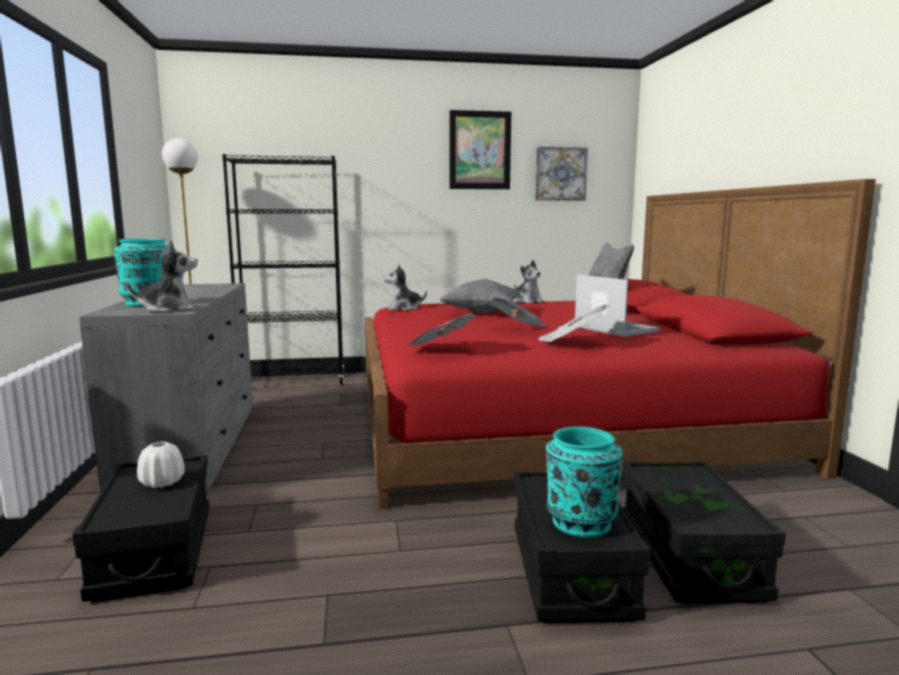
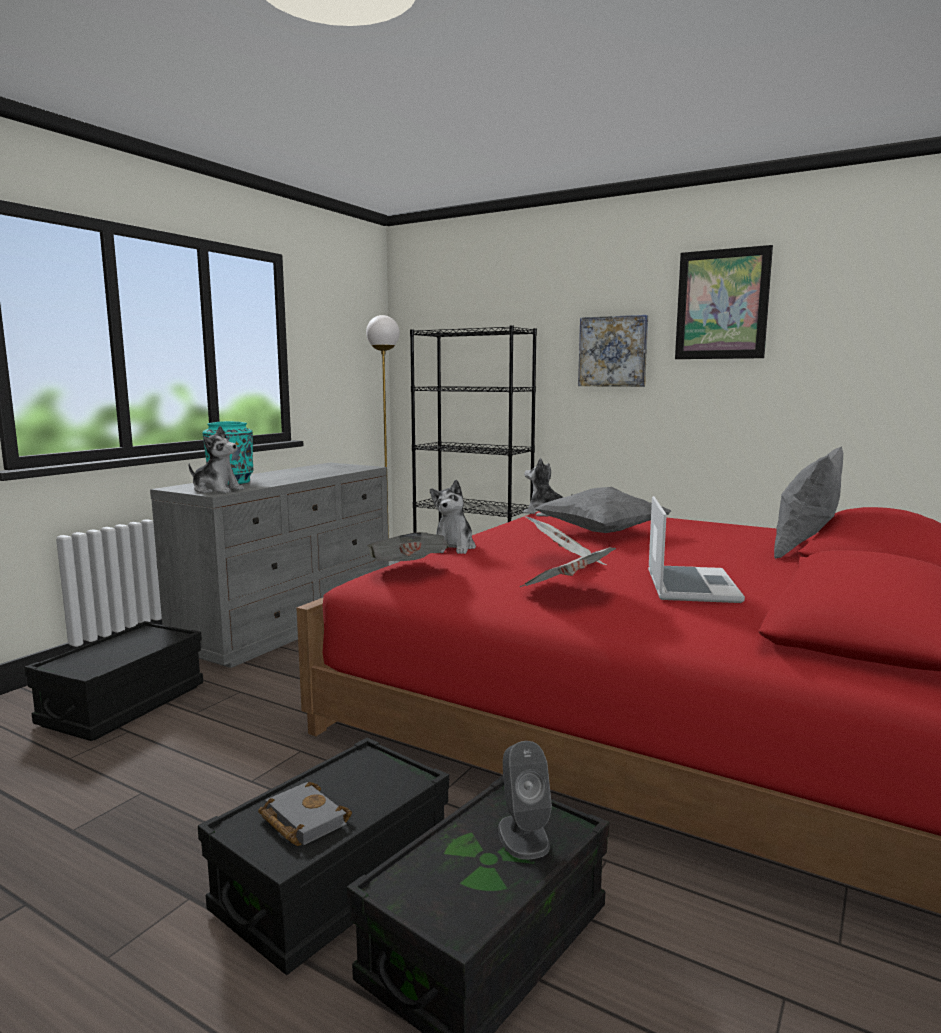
camera: 40 degrees right, 0 degrees up
white vase [137,442,185,488] -> none
plush toy [514,260,544,304] -> plush toy moved to [430,480,476,554]
picture [535,147,588,201] -> picture moved to [578,315,648,387]
turquoise vase [546,426,623,538] -> grey book [258,782,352,846]
none -> grey speaker [498,741,552,859]

